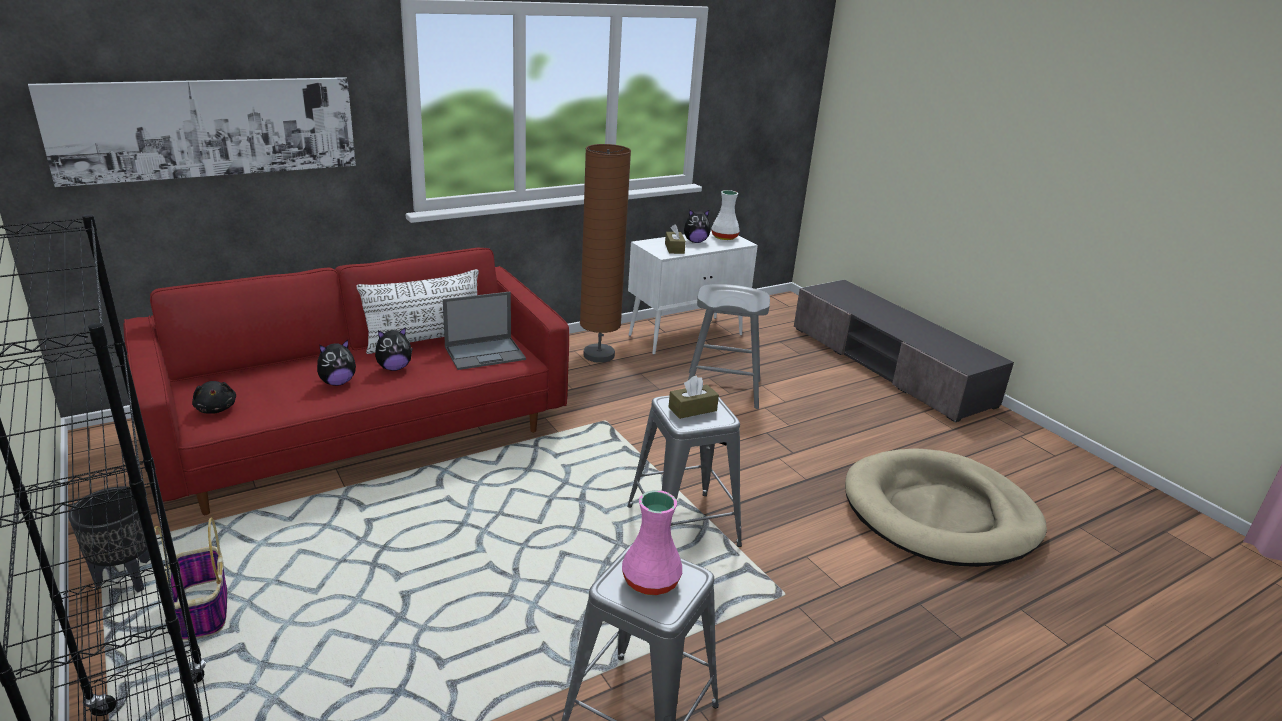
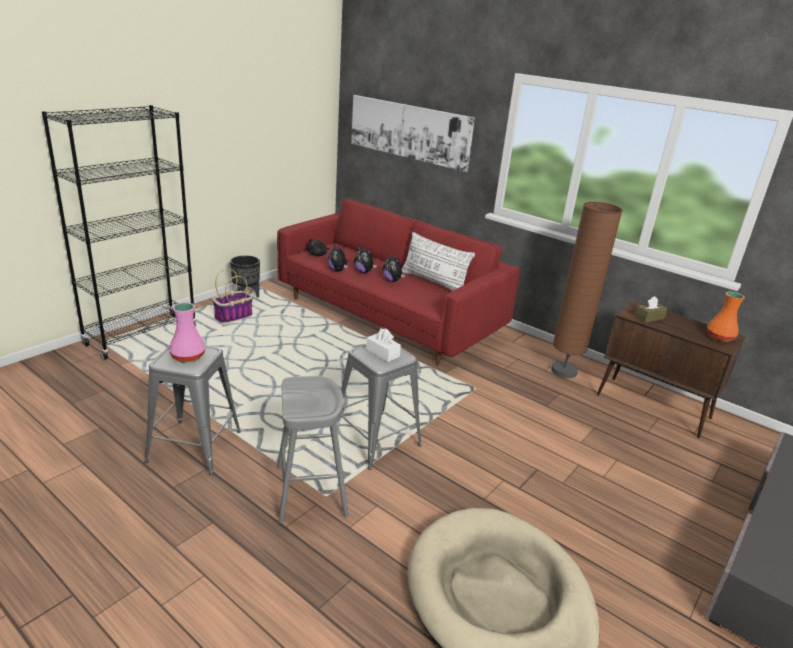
camera: 70 degrees right, 0 degrees up
laptop [443,292,526,370] -> none
white cabinet [628,231,758,355] -> brown cabinet [597,300,745,438]
brown tissue box [668,375,719,419] -> white tissue box [366,328,401,362]
plush toy [684,210,710,243] -> plush toy moved to [328,244,348,272]
grey stool [688,284,770,409] -> grey stool moved to [277,376,349,523]
white vase [711,190,740,240] -> orange vase [707,292,745,342]

